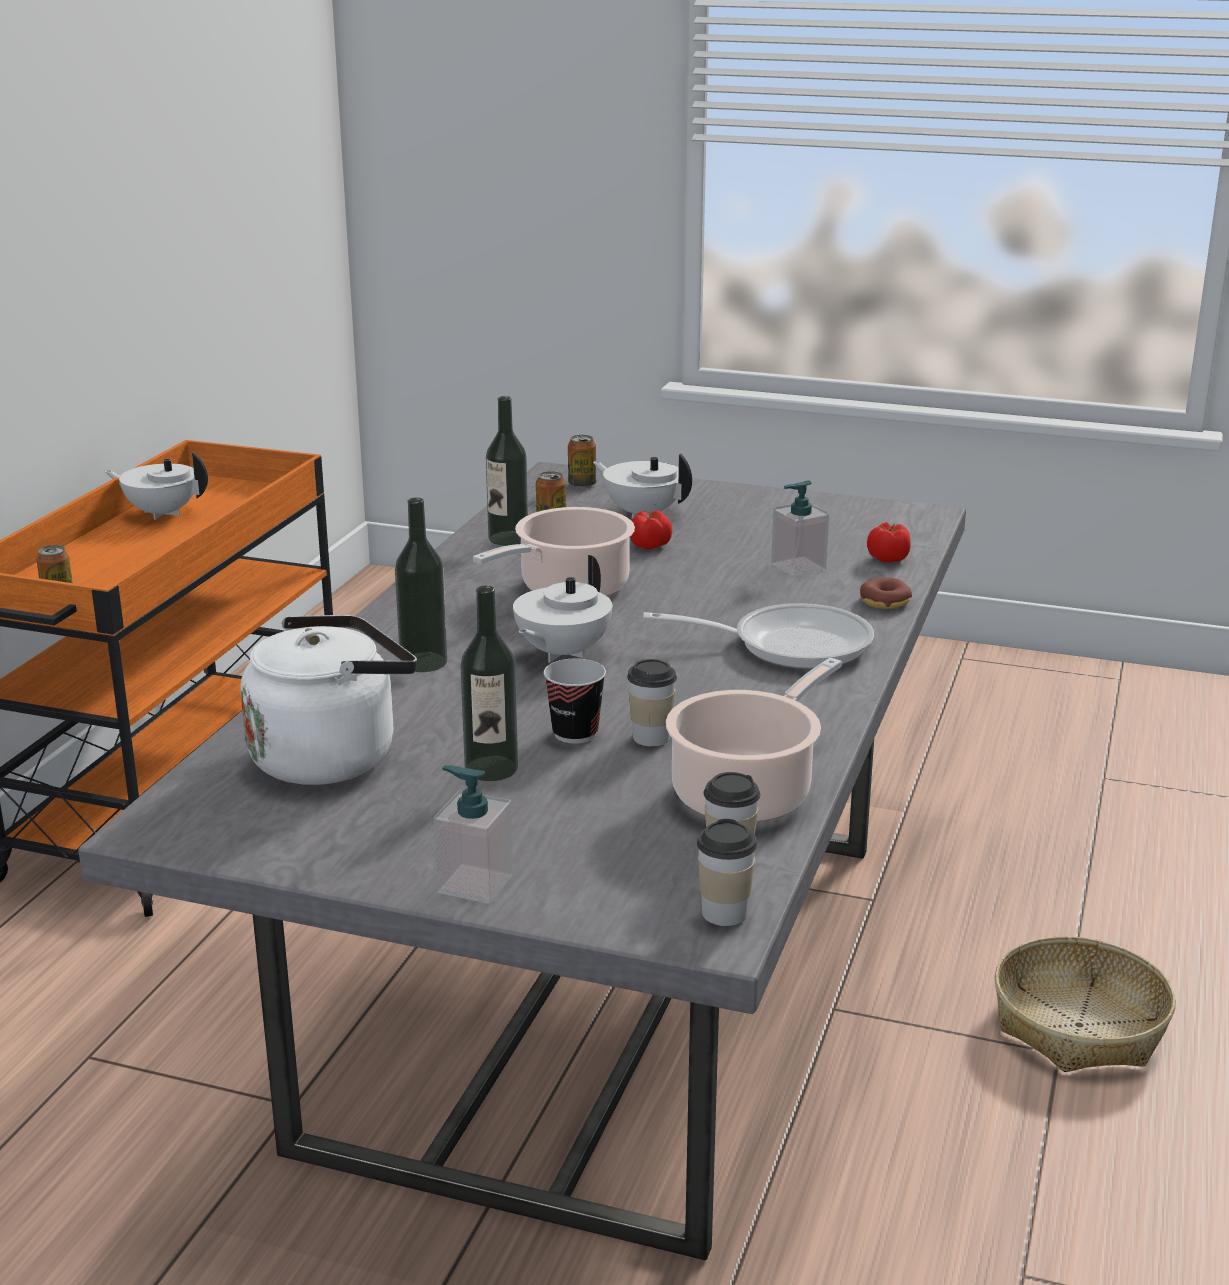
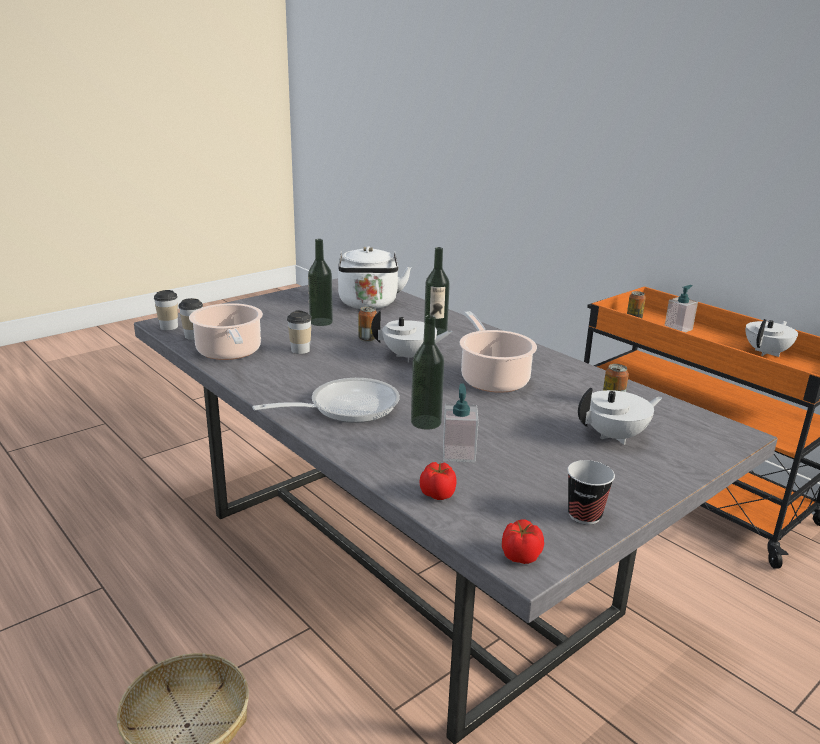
camera: 120 degrees right, 0 degrees up
soap dispenser [434,765,513,904] -> soap dispenser moved to [664,285,698,332]
bottle [486,396,528,546] -> bottle moved to [411,315,444,430]
white teapot [513,555,612,663] -> white teapot turned 120 degrees clockwise [371,310,453,363]
cup [543,659,606,744] -> cup moved to [567,460,615,525]
can [568,435,596,488] -> can moved to [358,306,377,342]
tomato [630,510,672,550] -> tomato moved to [502,519,544,564]
frying pan [643,603,874,669] -> frying pan turned 150 degrees counterclockwise [252,378,400,423]
donut [860,578,912,609] -> none

